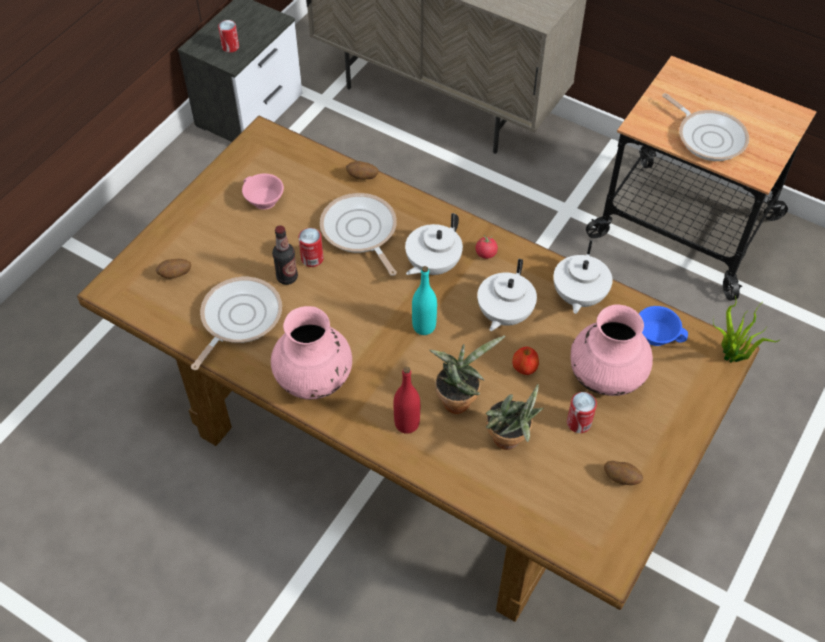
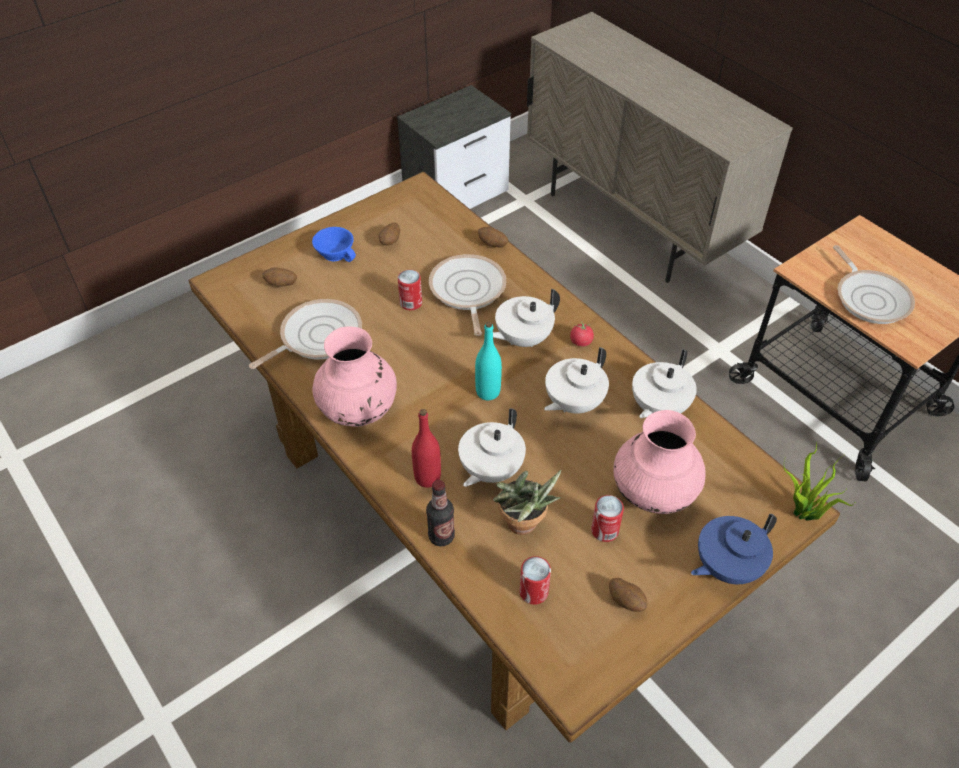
camera: 20 degrees right, 5 degrees down
can [218,20,239,52] -> can moved to [520,556,551,605]
pink cup [242,174,284,210] -> potato [379,222,400,245]
bottle [272,225,298,285] -> bottle moved to [426,480,455,546]
potted plant [429,336,505,414] -> white teapot [458,408,526,487]
apple [512,347,539,375] -> none
blue cup [639,306,688,346] -> blue cup moved to [312,227,356,262]
none -> blue teapot [691,514,777,584]

